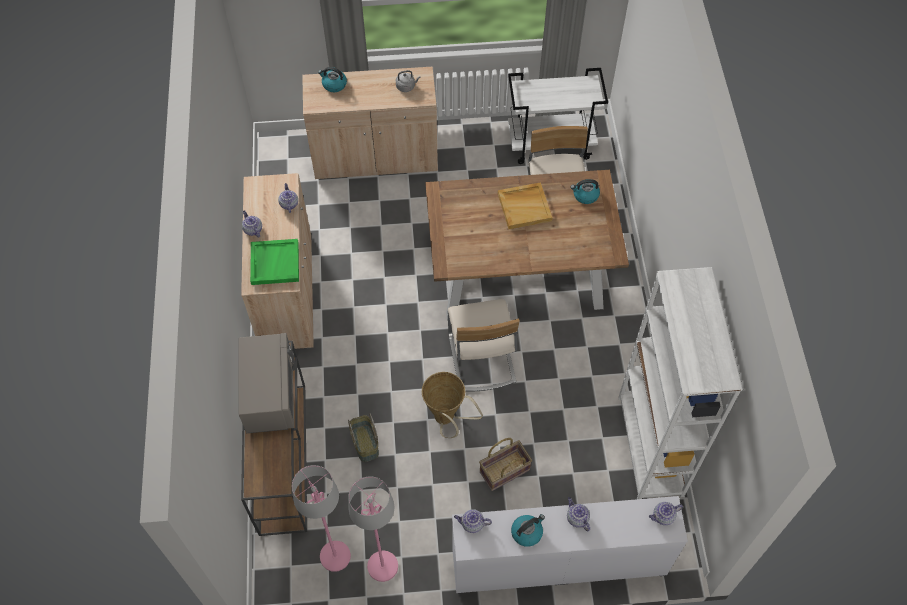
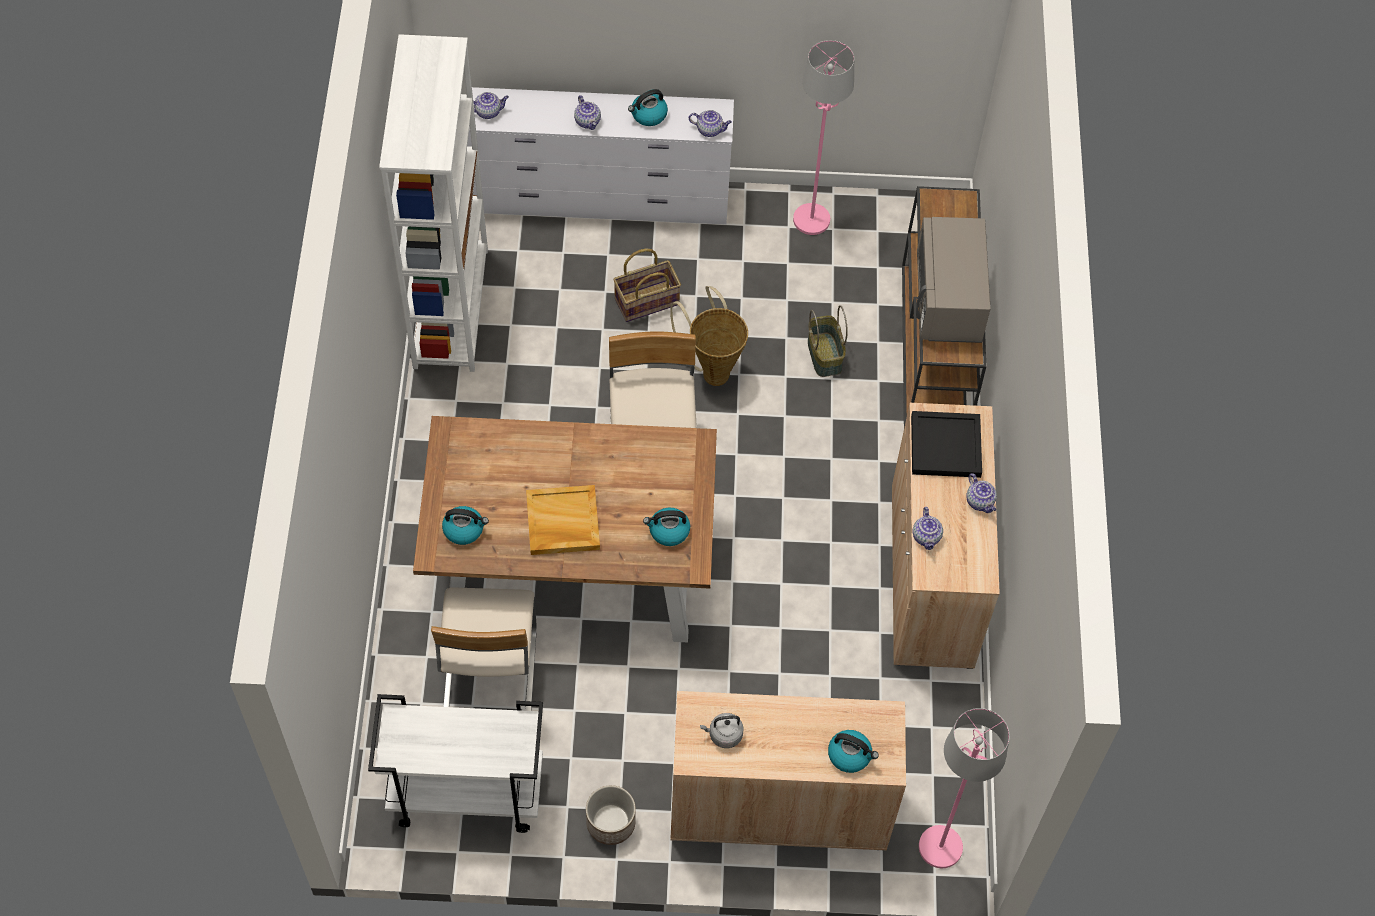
camera: 175 degrees left, 0 degrees up
green tray [250,239,299,285] -> black tray [911,411,982,478]
pink floor lamp [292,465,351,572] -> pink floor lamp moved to [919,708,1010,868]
none -> planter [586,785,636,845]
none -> kettle [643,508,690,546]

